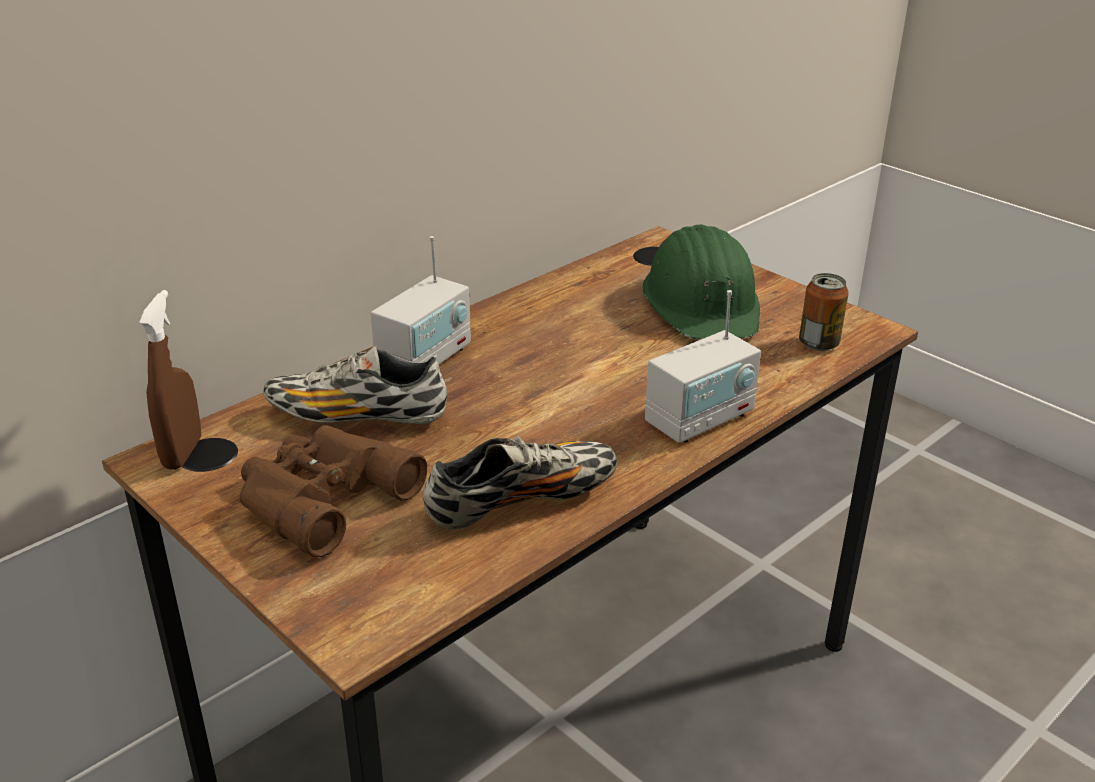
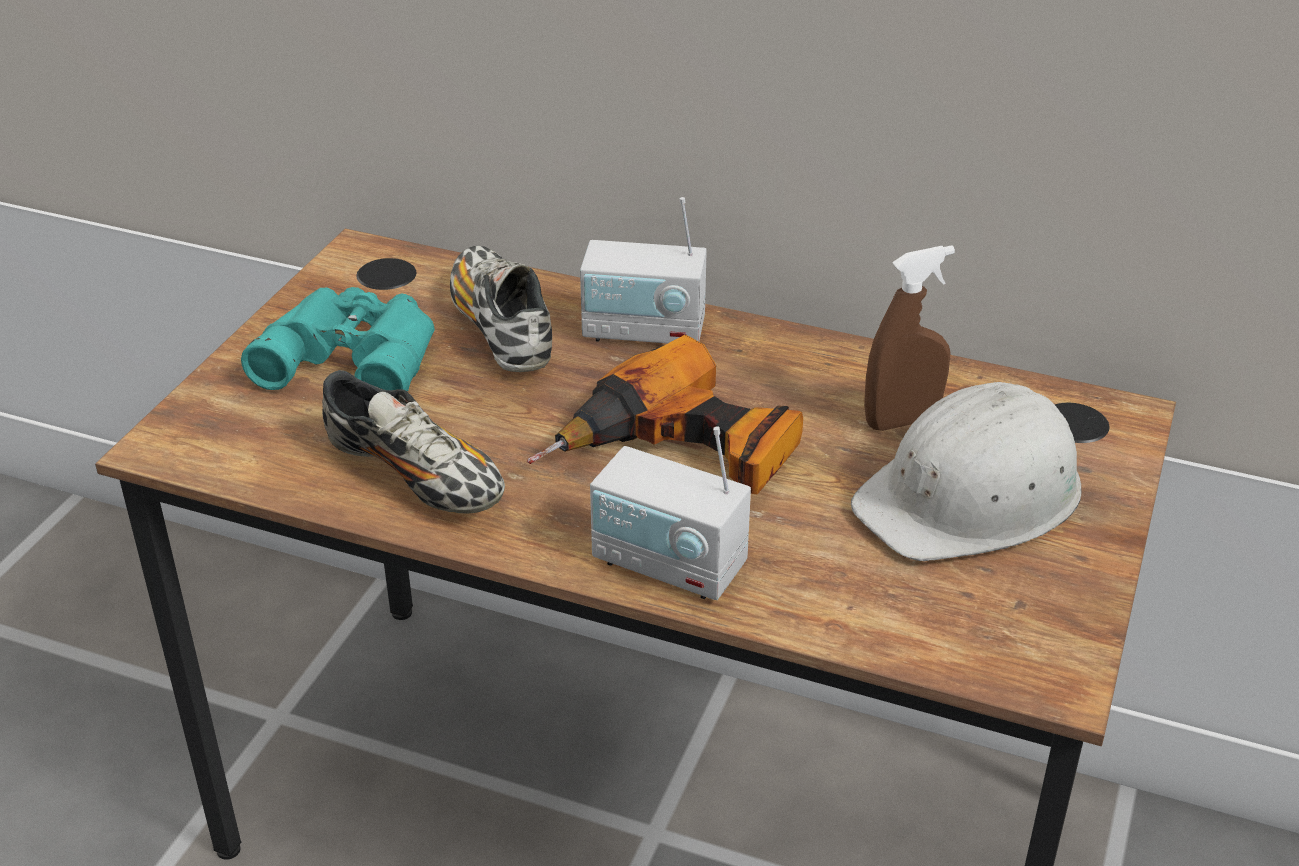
camera: 65 degrees right, 5 degrees up
brown spray bottle [139,290,201,470] -> brown spray bottle moved to [864,246,955,431]
brown binoculars [240,425,427,557] -> turquoise binoculars [241,287,435,392]
green hard hat [643,224,760,340] -> white hard hat [851,382,1081,561]
can [799,273,849,351] -> none
none -> power drill [527,335,803,494]

